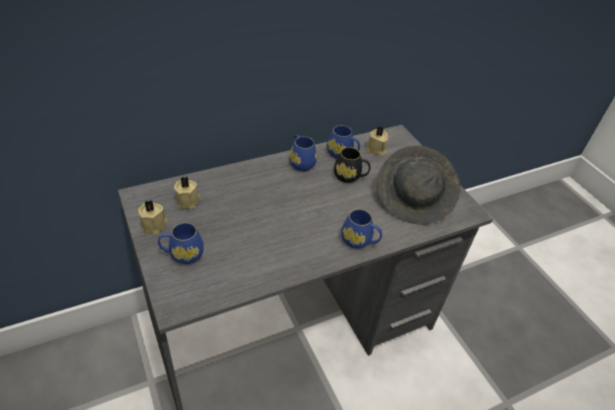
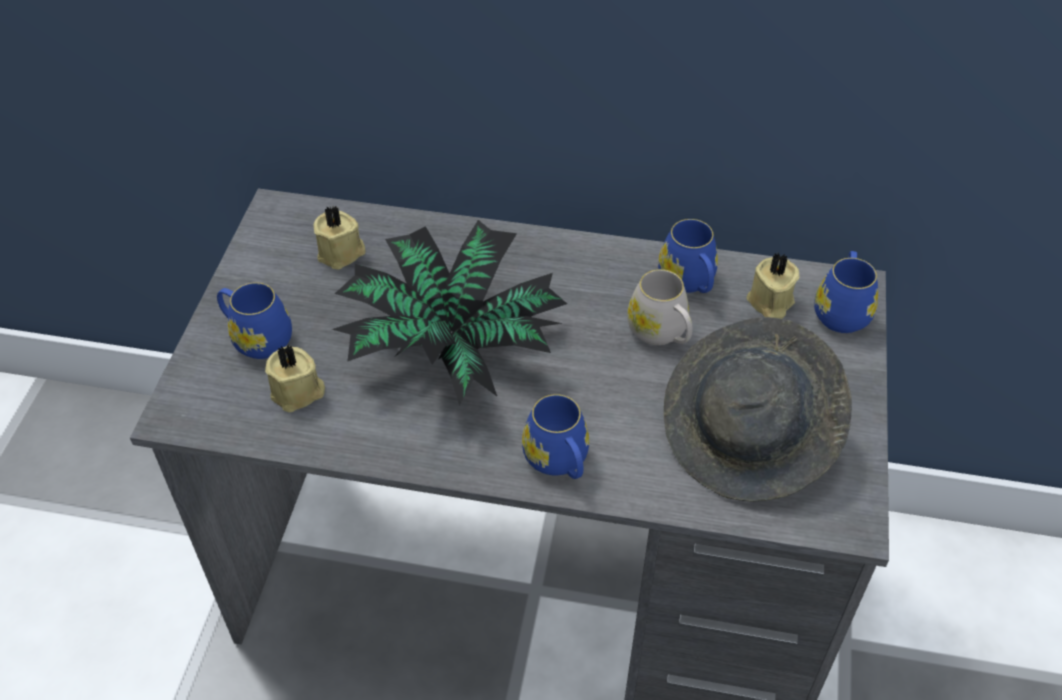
camera: 40 degrees right, 5 degrees up
beige candle [138,200,168,234] -> beige candle moved to [265,344,325,412]
blue mug [289,135,317,171] -> blue mug moved to [814,251,878,333]
black mug [334,147,370,183] -> white mug [627,269,692,345]
none -> potted plant [332,220,567,406]

